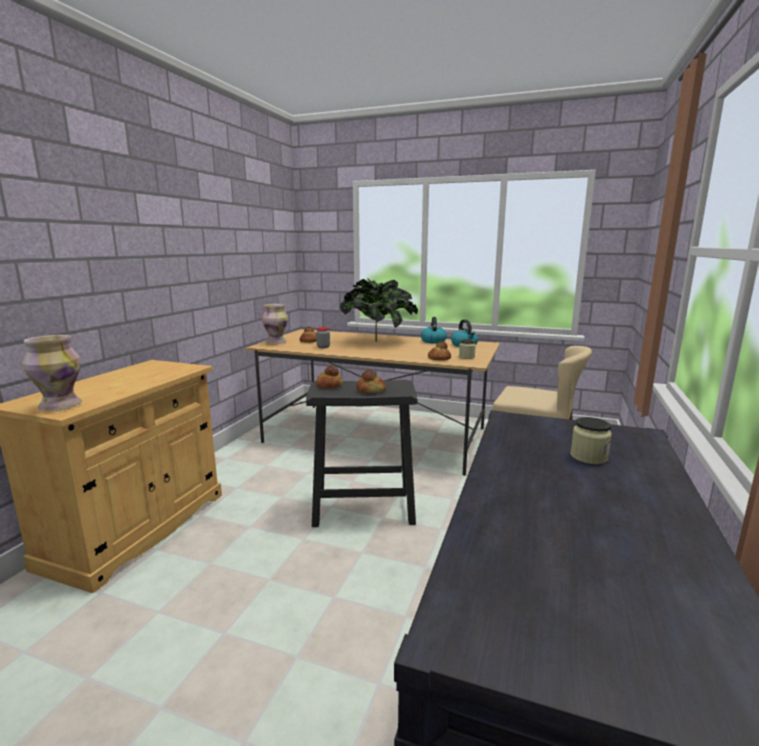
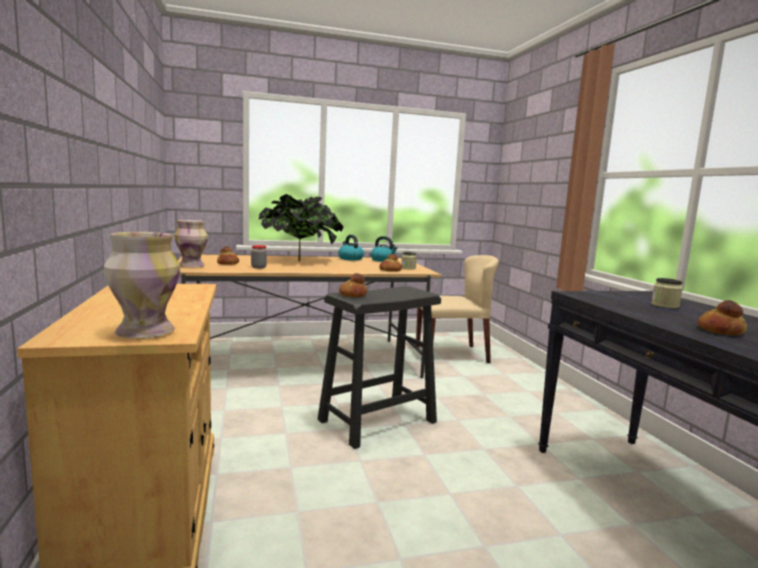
camera: 35 degrees left, 5 degrees down
bread [356,370,386,393] -> bread moved to [698,300,747,335]

